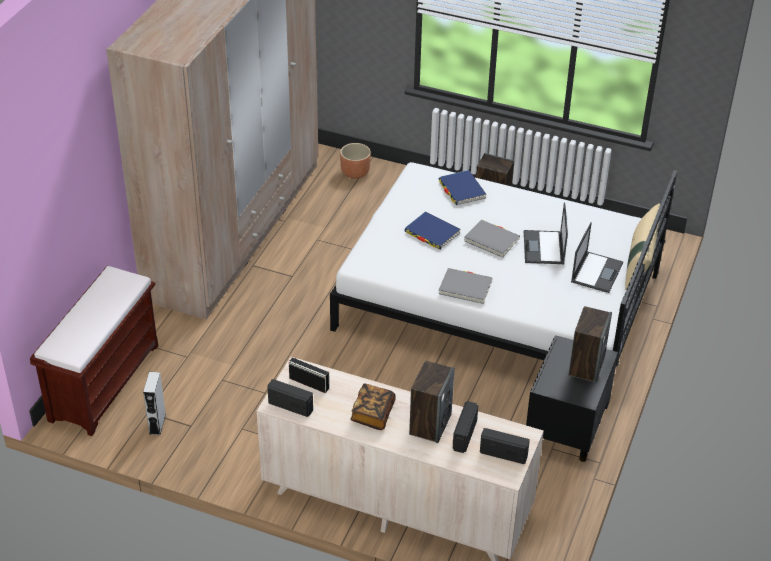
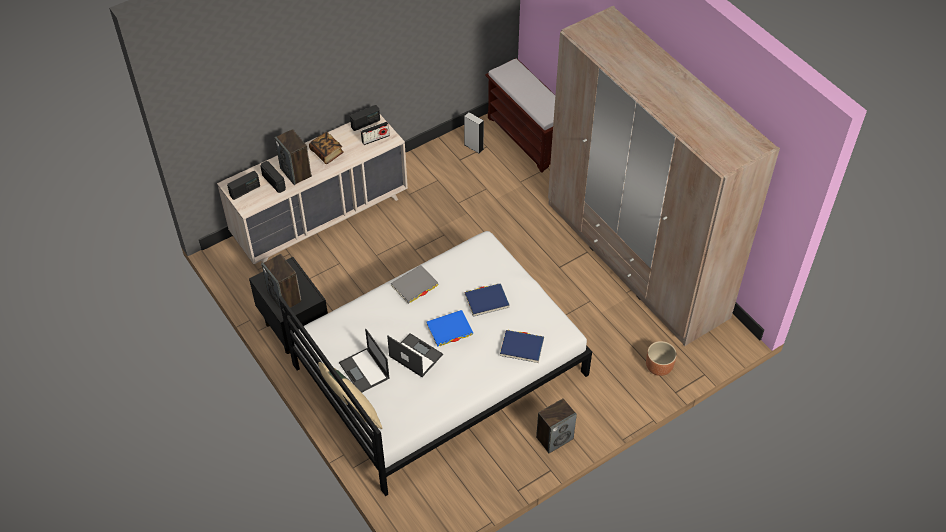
camera: 125 degrees right, 10 degrees up
grey book [464,220,520,258] -> blue book [426,310,473,347]

